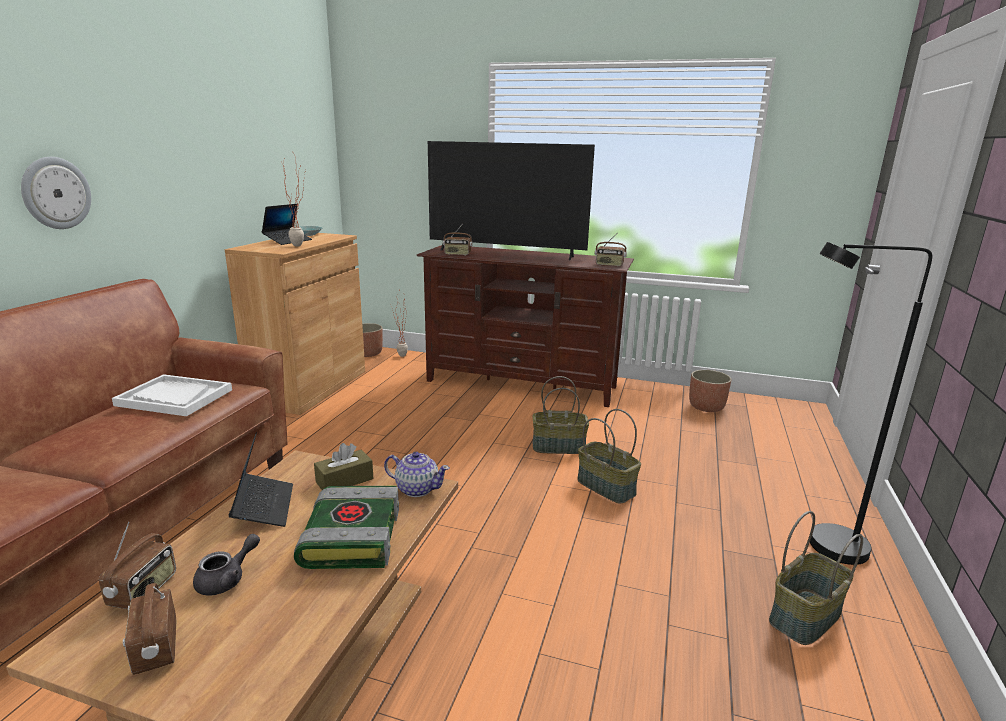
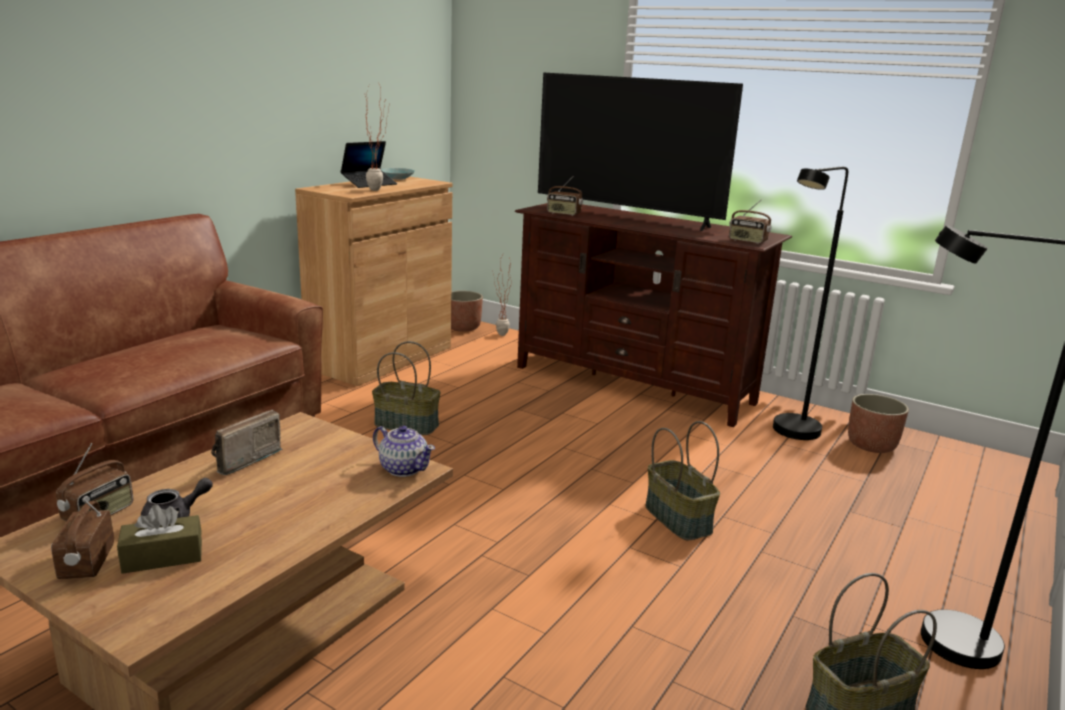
camera: 15 degrees right, 0 degrees up
wall clock [21,157,91,229] -> none
white tray [112,374,232,416] -> none
laptop [229,432,293,527] -> radio [211,410,283,475]
book [294,486,399,569] -> none
brown tissue box [314,443,374,490] -> brown tissue box moved to [117,504,202,574]
basket [532,376,589,454] -> basket moved to [372,341,440,435]
none -> black floor lamp [773,167,848,440]

